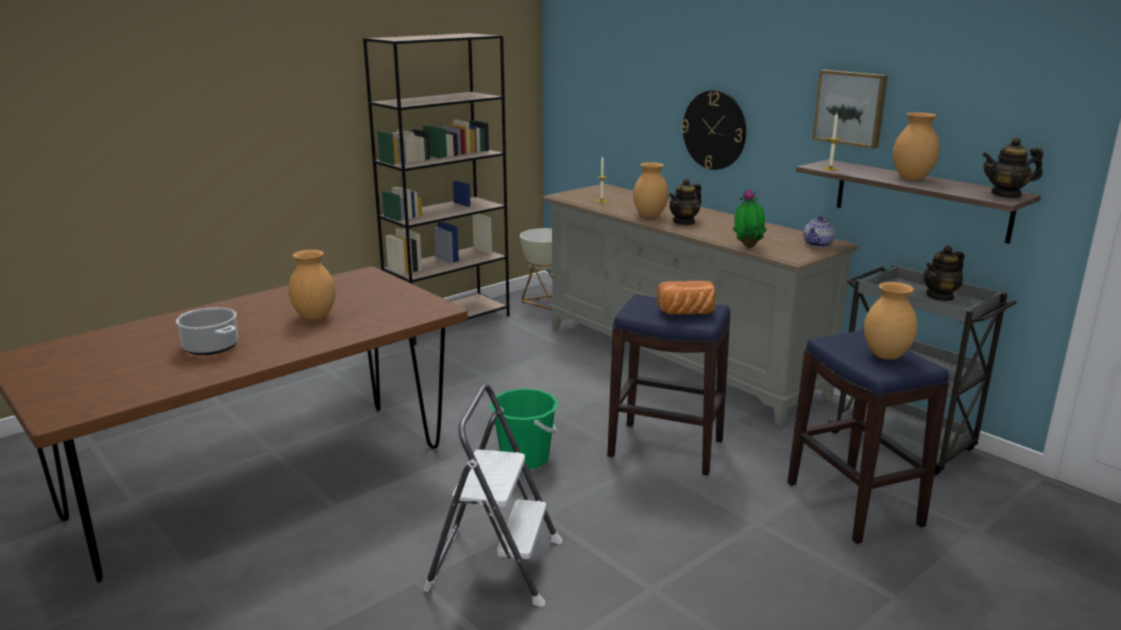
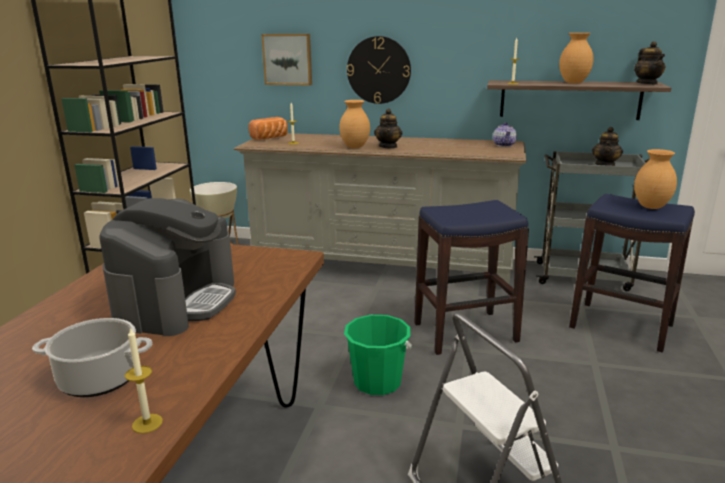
camera: 35 degrees left, 0 degrees up
brown vase [288,250,336,320] -> coffee machine [99,198,236,336]
bread [657,281,716,315] -> bread moved to [249,117,288,140]
potted plant [733,189,767,248] -> none
picture [813,70,888,149] -> picture moved to [261,34,312,85]
teapot [982,137,1043,198] -> teapot turned 60 degrees counterclockwise [634,41,665,84]
none -> candle [125,327,163,433]

